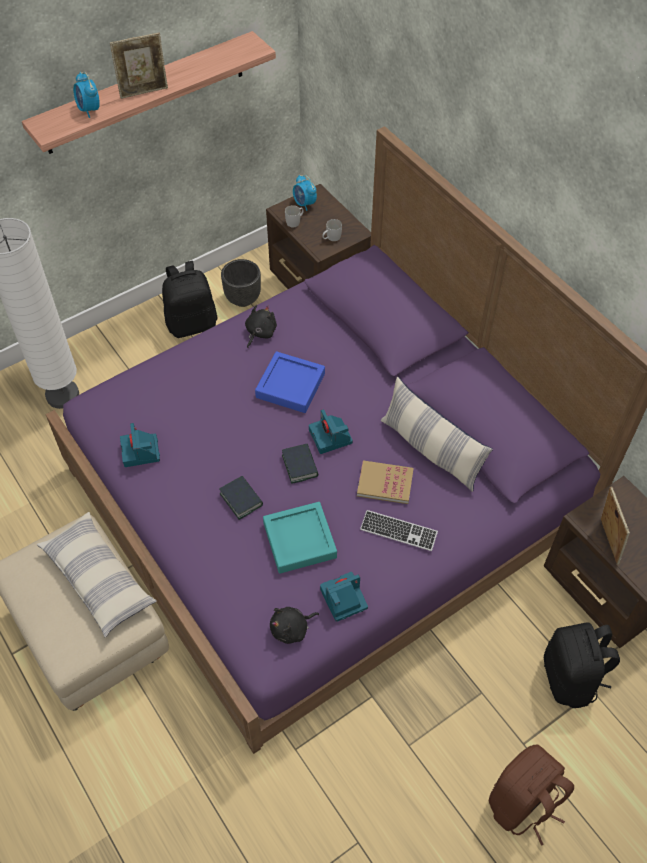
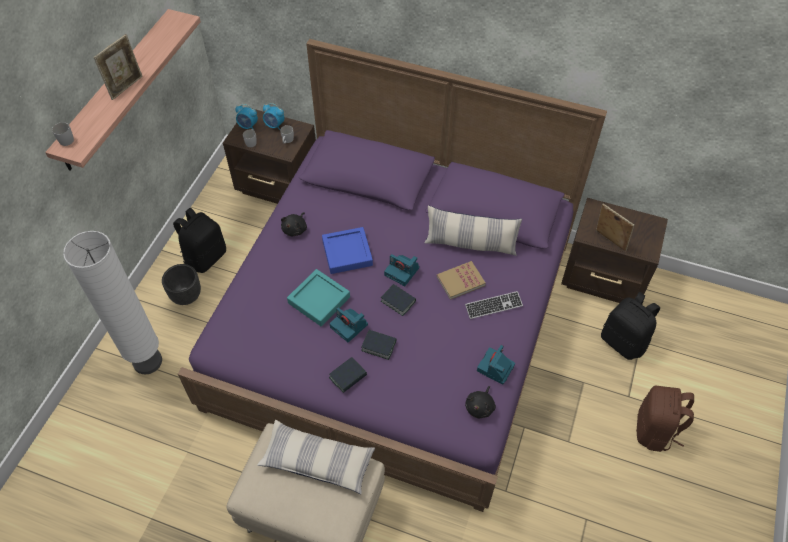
camera: 35 degrees left, 0 degrees up
alarm clock [73,72,100,118] -> alarm clock moved to [263,103,285,130]
camera [120,423,160,467] -> camera moved to [329,307,368,342]
black planter [221,259,261,307] -> black planter moved to [162,264,201,305]
black plush toy [245,305,277,348] -> black plush toy turned 150 degrees counterclockwise [281,212,307,236]
turquoise tray [263,502,337,574] -> turquoise tray moved to [287,269,350,326]
none -> white mug [52,122,74,146]
none -> book [329,357,367,393]

